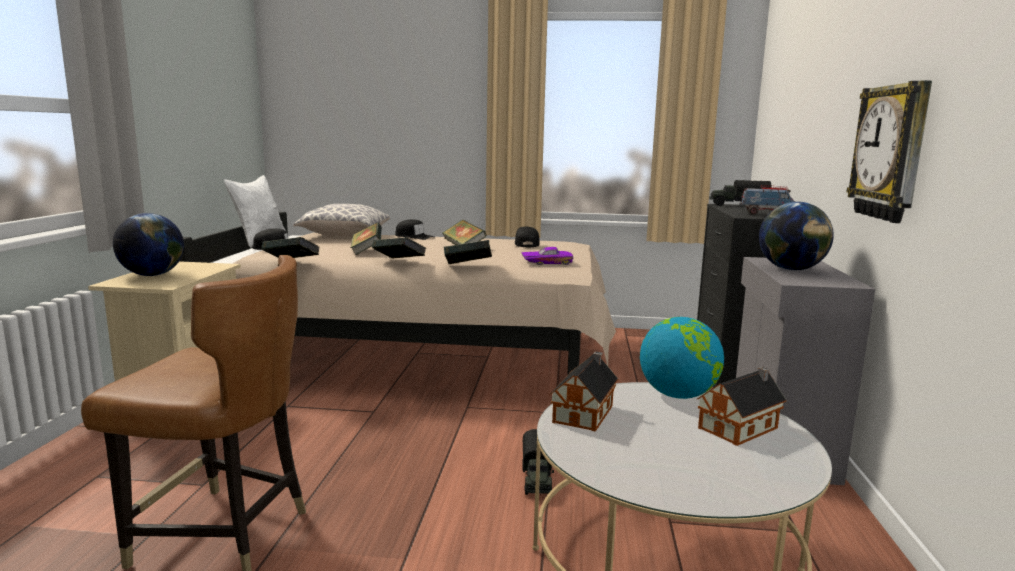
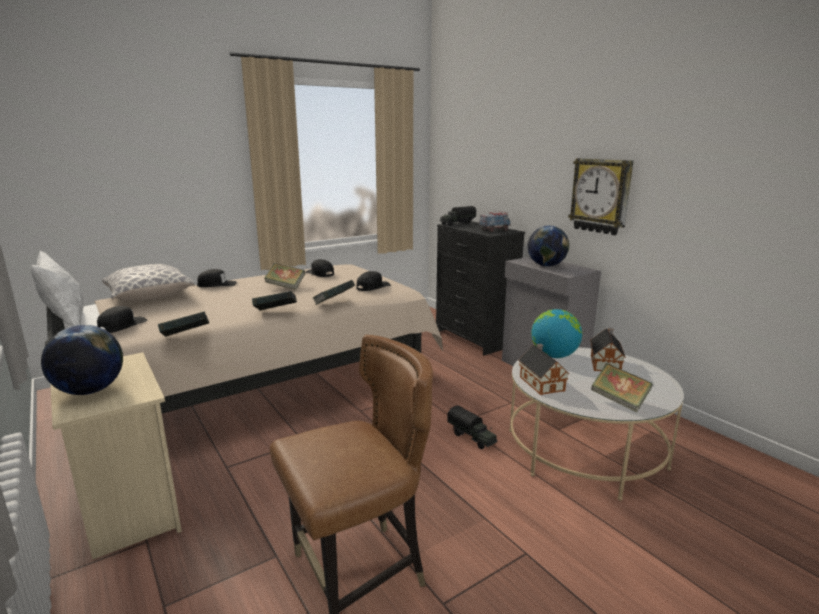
camera: 40 degrees left, 5 degrees up
book [351,223,382,255] -> book moved to [591,363,653,412]
purple toy car [521,247,573,265] -> black cap [356,271,391,291]

